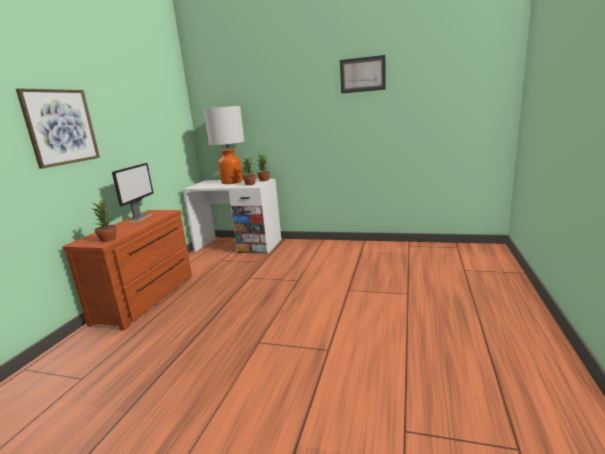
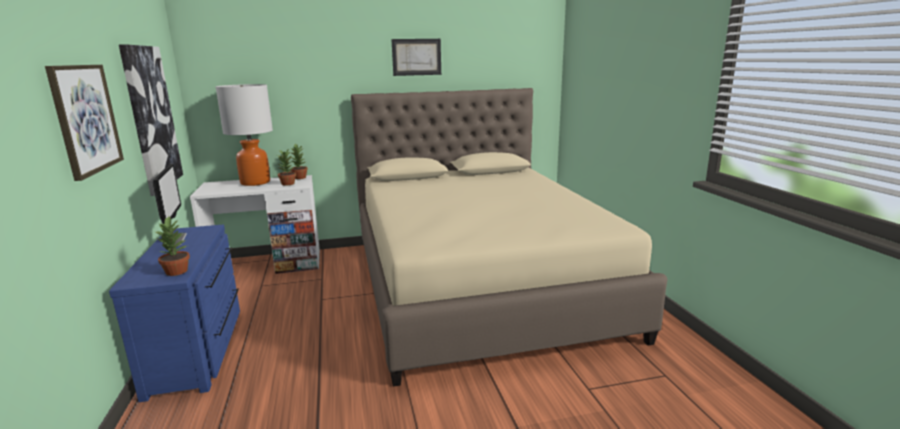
camera: 30 degrees left, 0 degrees up
brown dresser [63,210,192,331] -> blue dresser [109,225,240,402]
none -> picture [119,44,183,196]
none -> beige bed [351,88,668,387]

